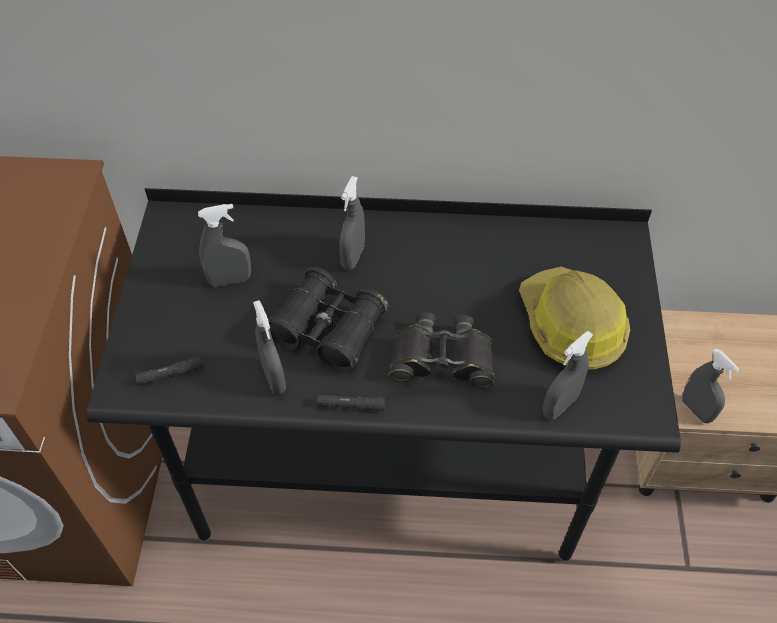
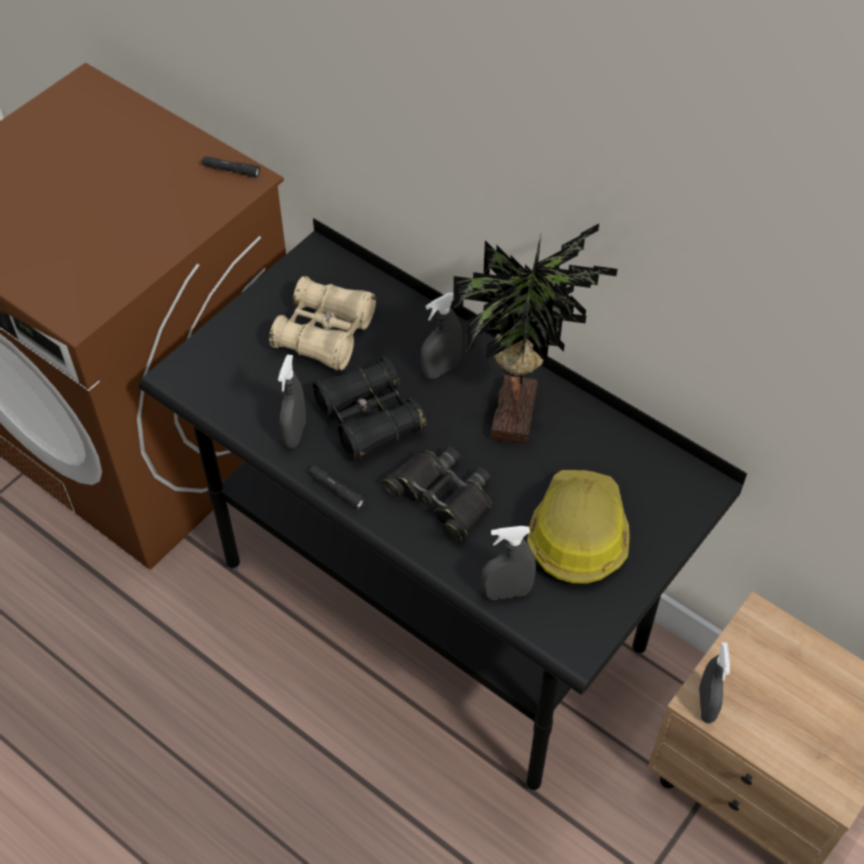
camera: 35 degrees right, 0 degrees up
black flashlight [135,356,204,384] -> black flashlight moved to [202,156,260,178]
grey spray bottle [198,204,251,287] -> beige binoculars [269,276,376,371]
none -> potted plant [453,224,618,445]

